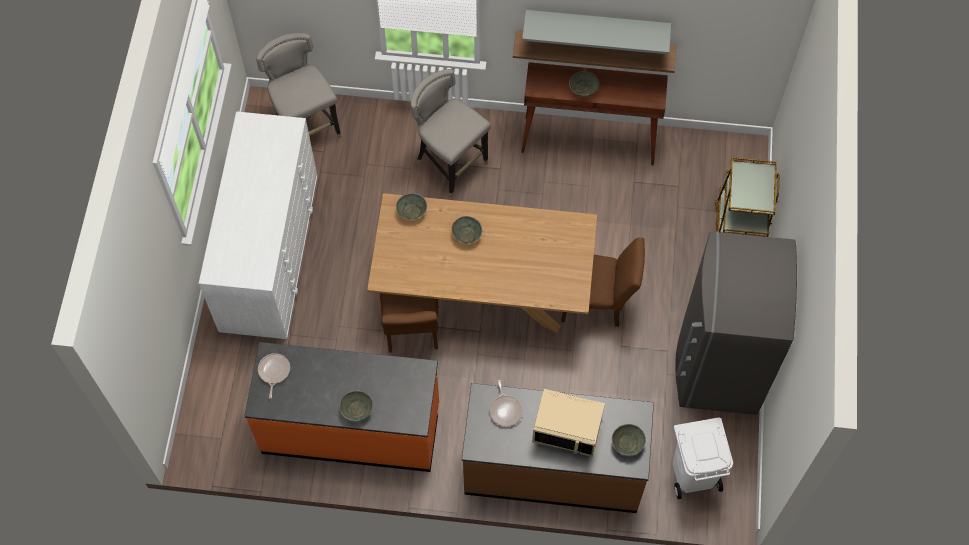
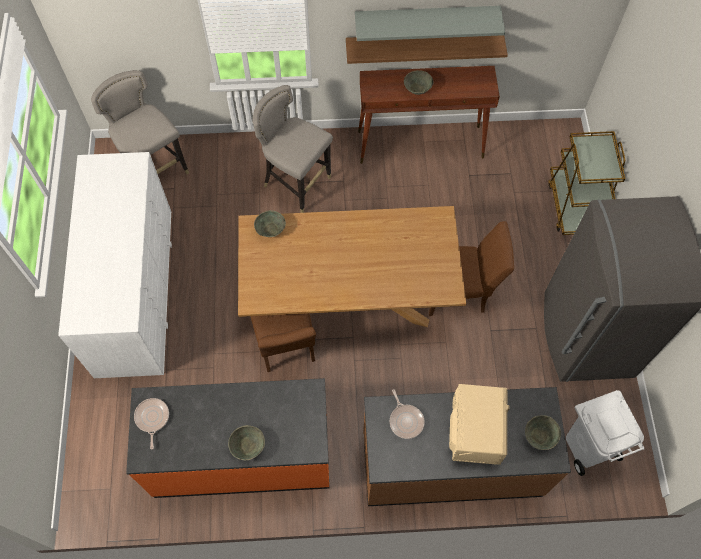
camera: 10 degrees left, 0 degrees up
grey bowl [452,216,482,244] -> none
beige microwave [532,389,605,457] -> beige microwave turned 90 degrees counterclockwise [449,384,510,465]

